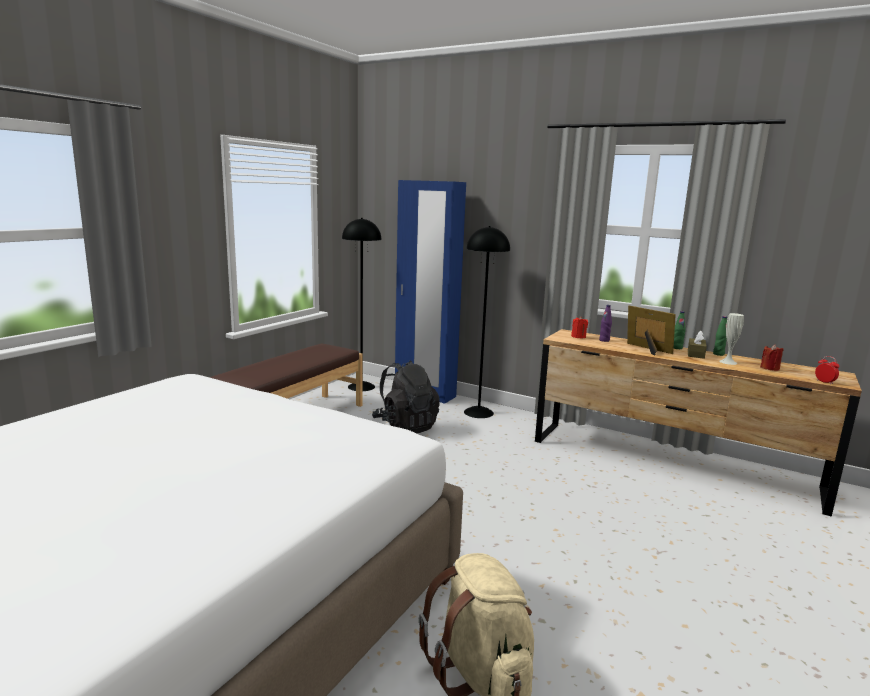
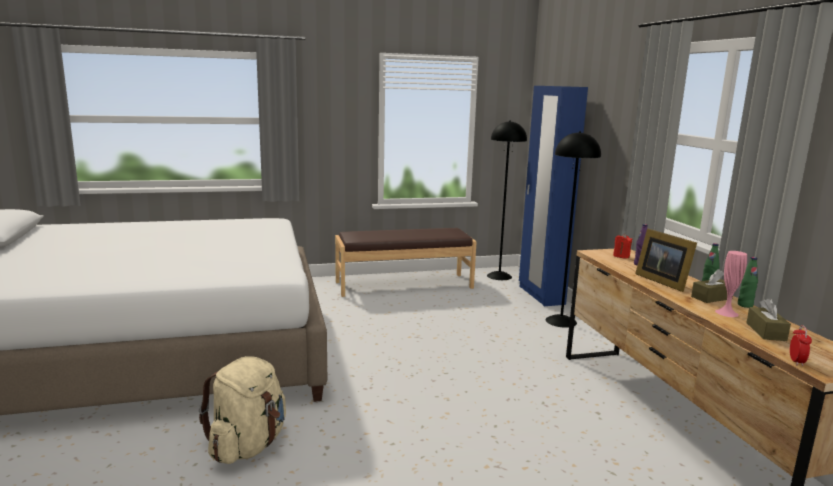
camera: 45 degrees right, 0 degrees up
black backpack [372,361,440,433] -> none
picture frame [627,306,676,355] -> picture frame turned 150 degrees clockwise [635,229,697,292]
white vase [719,313,744,365] -> pink vase [715,251,747,317]
red candle [760,344,783,371] -> brown tissue box [746,298,791,341]

